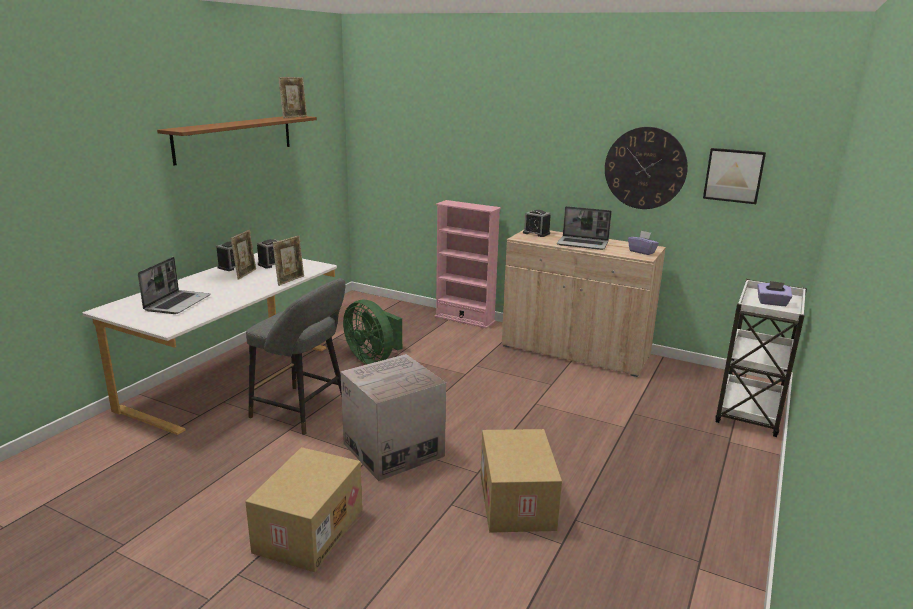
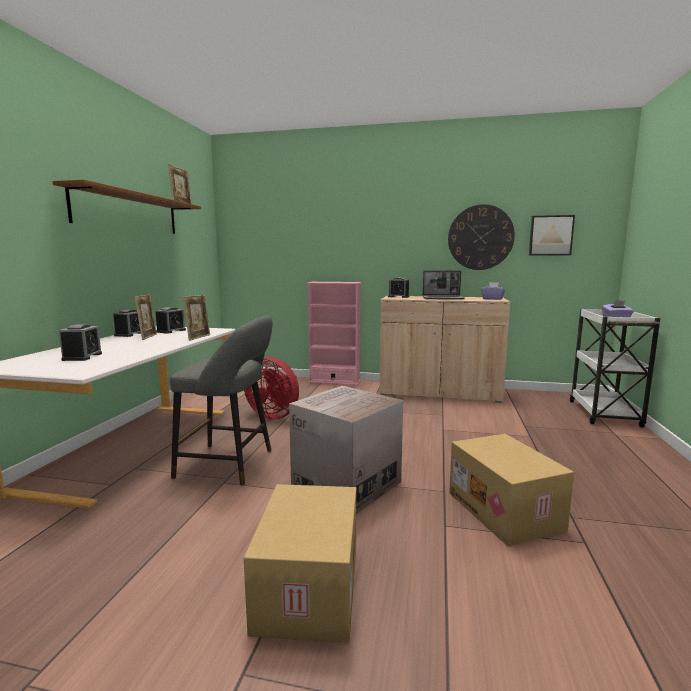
camera: 15 degrees left, 10 degrees down
laptop [138,257,211,314] -> alarm clock [59,324,102,361]
green fan [343,300,402,364] -> red fan [244,357,299,419]

